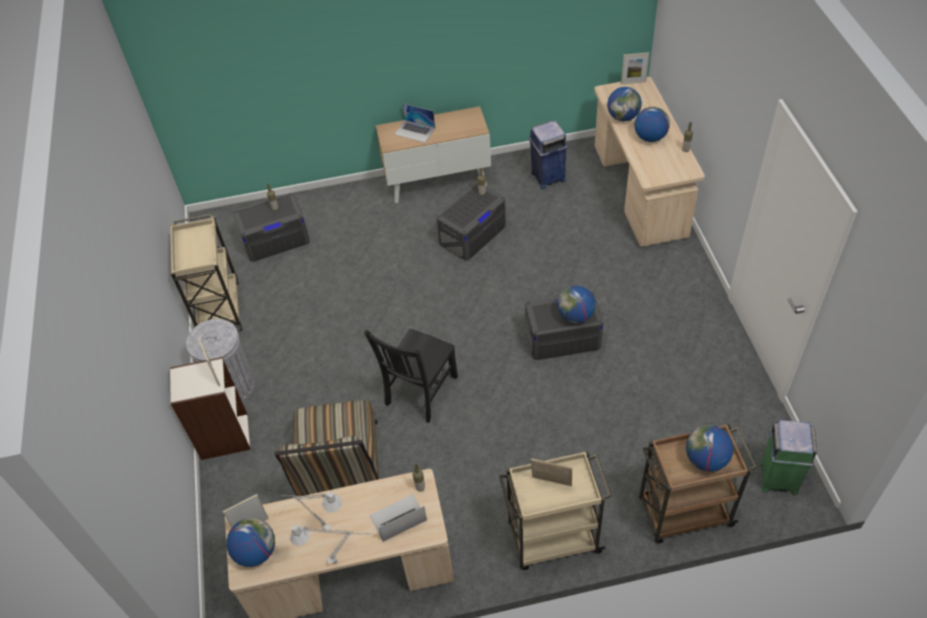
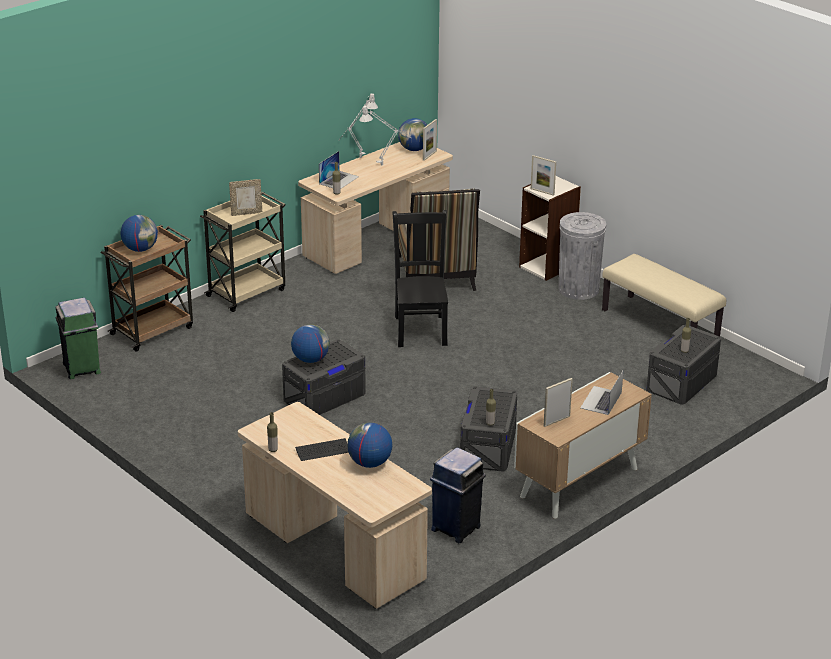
camera: 145 degrees right, 20 degrees down
beige cart [170,214,242,331] -> beige bench [602,254,726,337]
chair [274,400,380,496] -> chair turned 150 degrees counterclockwise [398,189,480,291]
laptop [394,103,435,143] -> laptop turned 60 degrees counterclockwise [580,370,624,415]
picture frame [621,52,649,84] -> picture frame moved to [543,378,573,427]
globe [635,107,670,142] -> keyboard [295,438,349,461]

